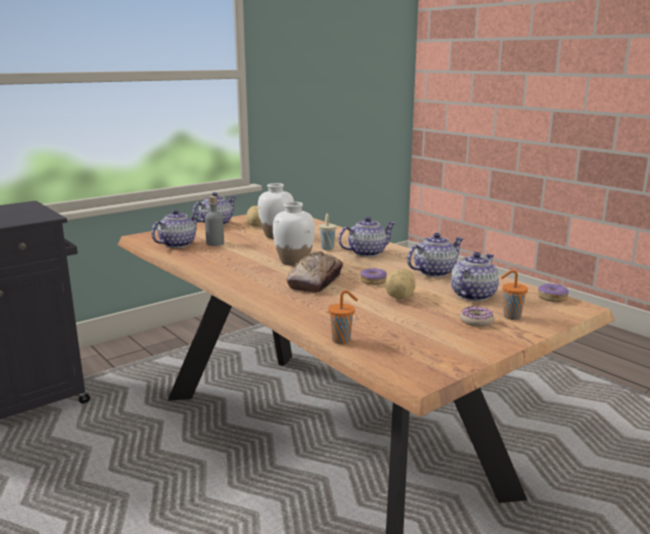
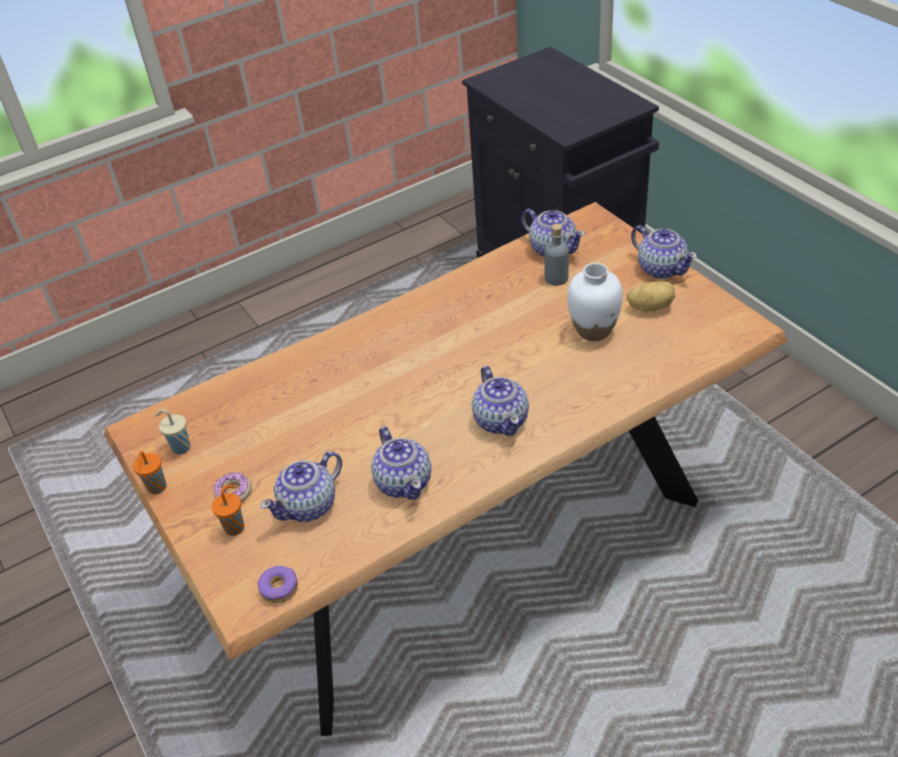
camera: 100 degrees right, 25 degrees up
white vase [273,202,315,266] -> none
bread [286,251,343,293] -> none
beige cup [319,213,337,250] -> beige cup moved to [155,409,191,455]
orange cup [328,290,358,344] -> orange cup moved to [133,451,166,494]
donut [360,268,387,285] -> none
potato [385,269,415,300] -> none
teapot [451,252,499,301] -> teapot turned 90 degrees clockwise [261,451,342,522]

